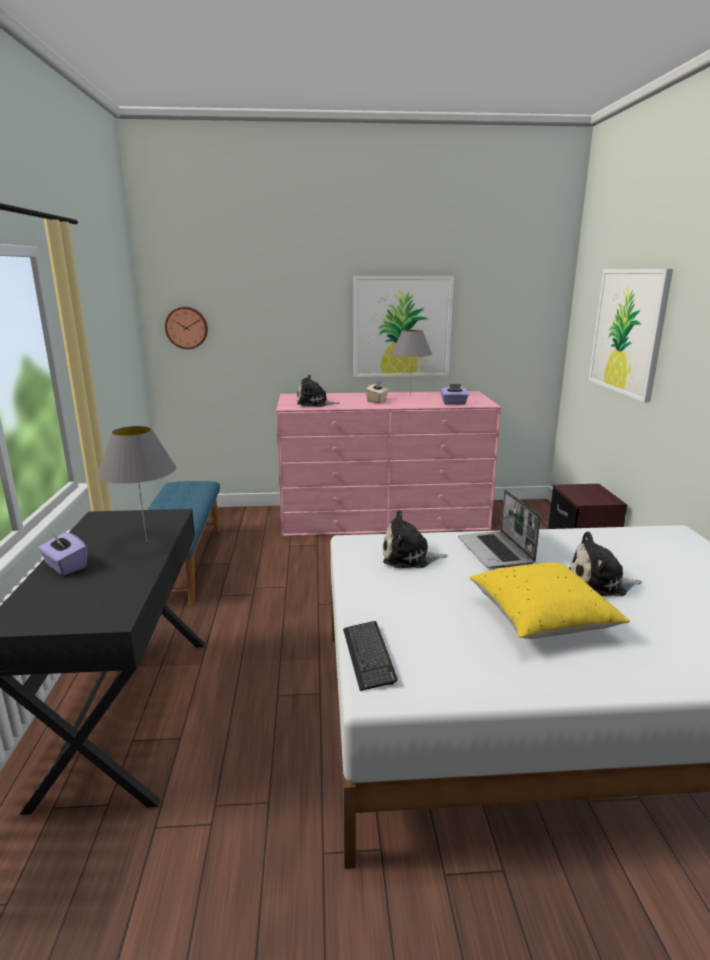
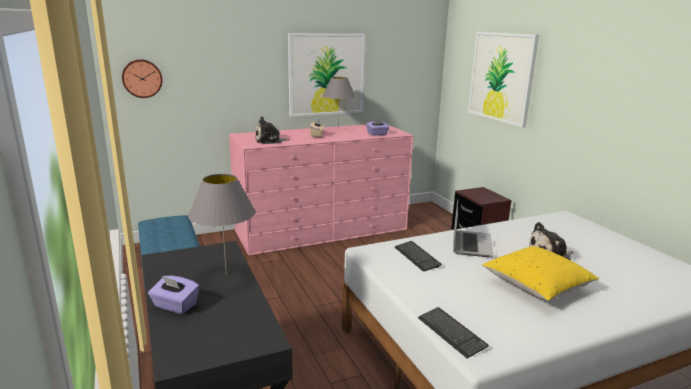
camera: 20 degrees left, 0 degrees up
plush toy [383,510,448,568] -> keyboard [395,241,442,272]
laptop [458,490,541,569] -> laptop turned 135 degrees counterclockwise [453,200,493,257]

